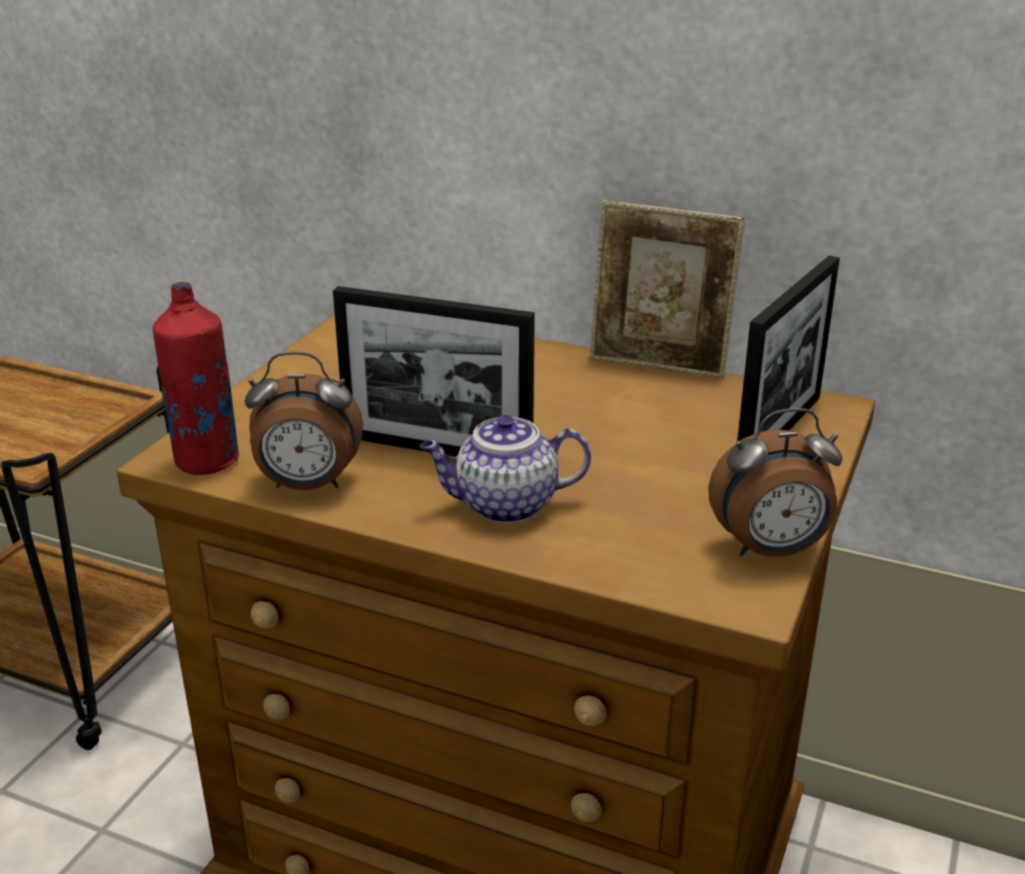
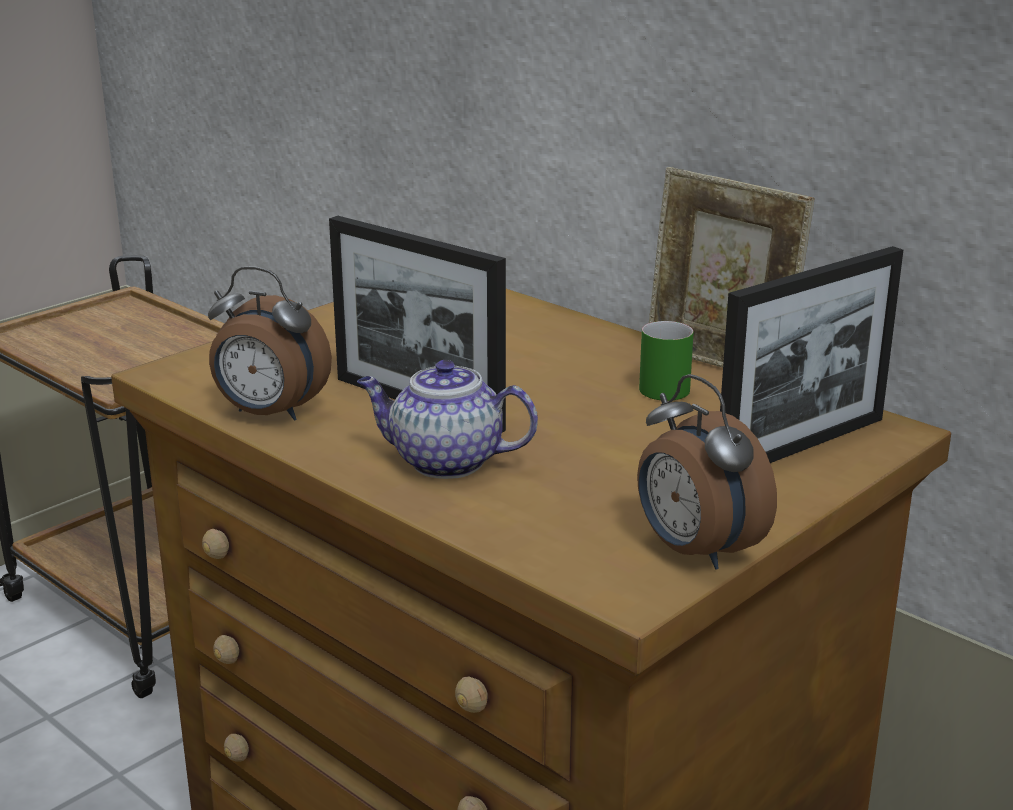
camera: 20 degrees right, 5 degrees down
red bottle [153,282,239,475] -> none
alarm clock [708,408,843,557] -> alarm clock turned 45 degrees clockwise [637,374,777,570]
none -> green mug [639,321,694,401]

